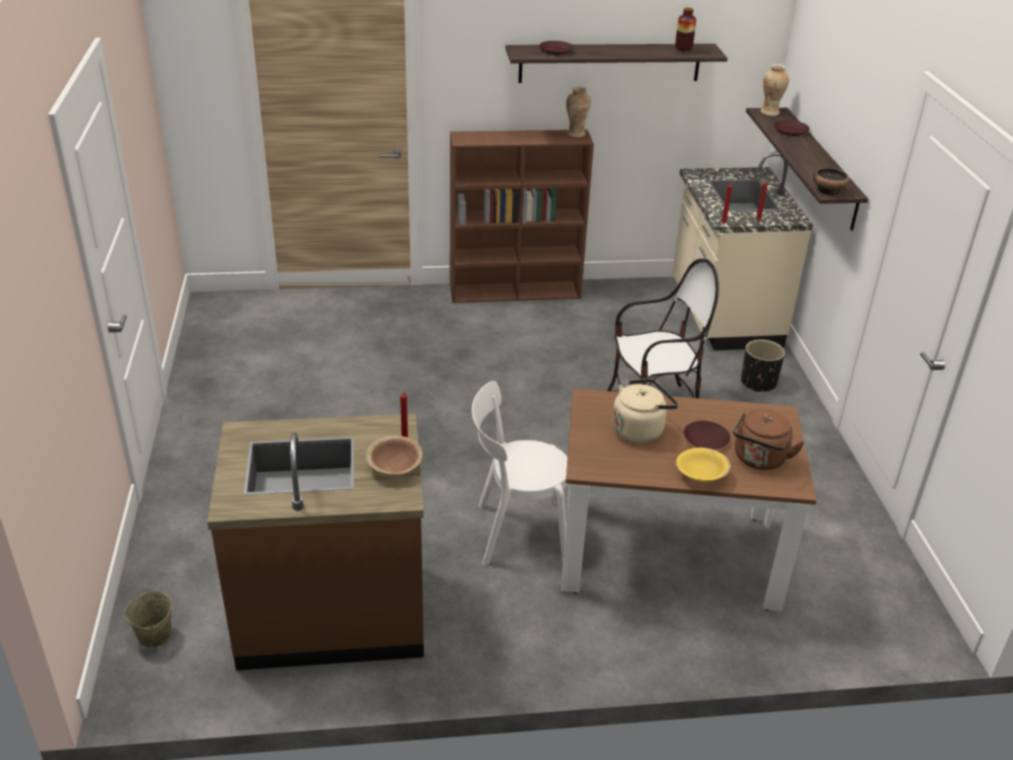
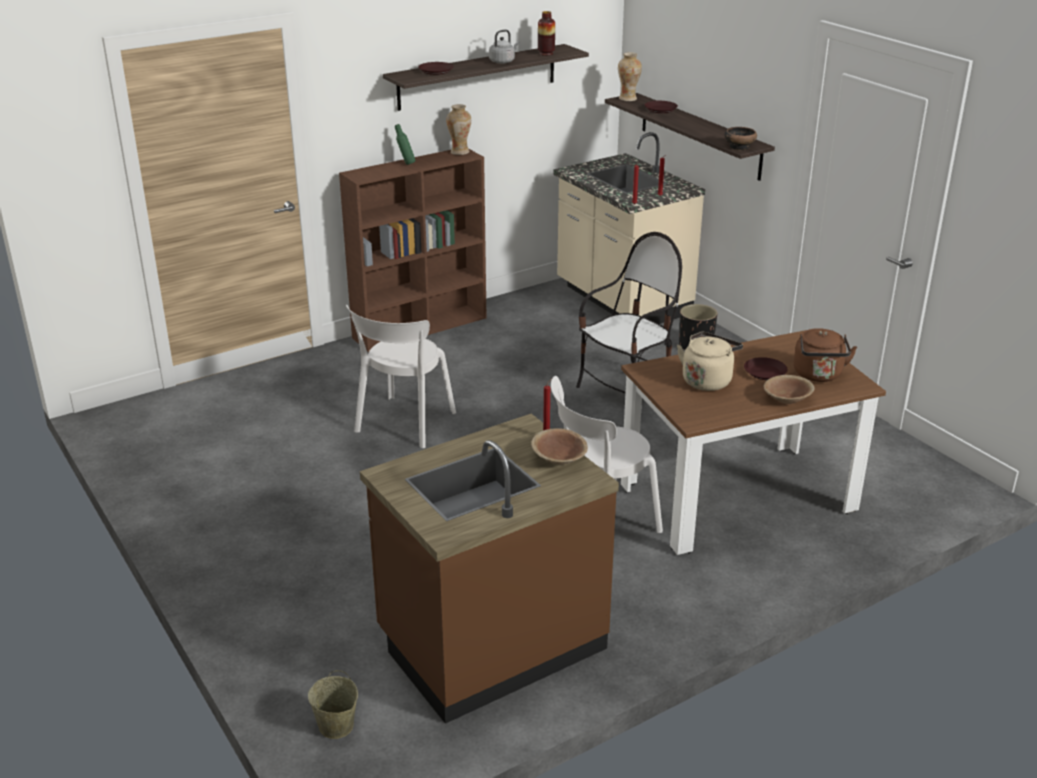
camera: 25 degrees left, 5 degrees down
yellow bowl [676,448,730,482] -> brown bowl [764,375,815,404]
none -> white chair [346,304,456,448]
none -> green bottle [395,124,415,165]
none -> grey kettle [489,30,519,64]

